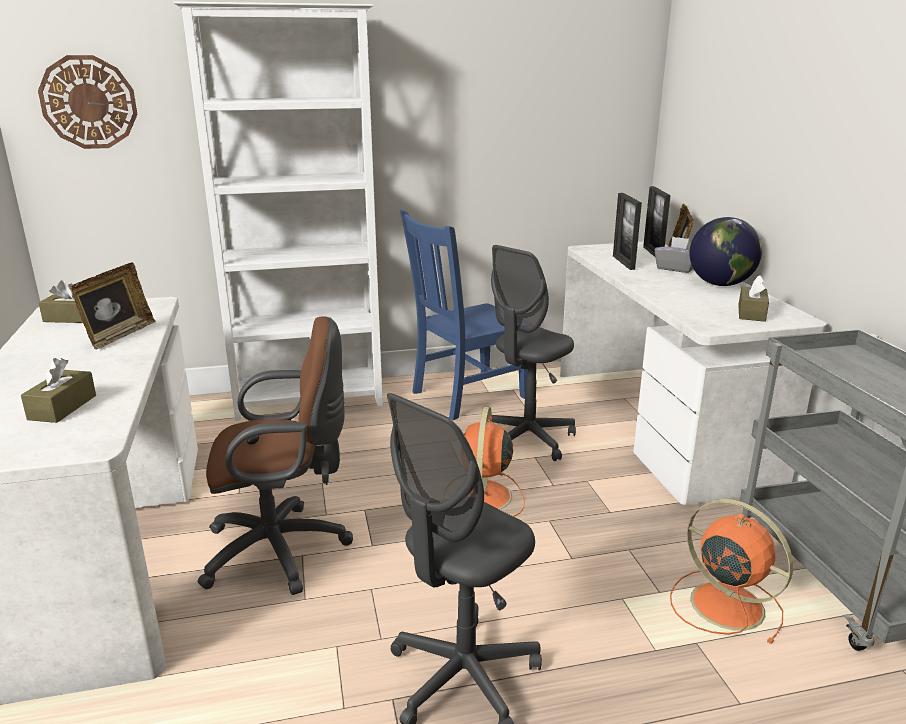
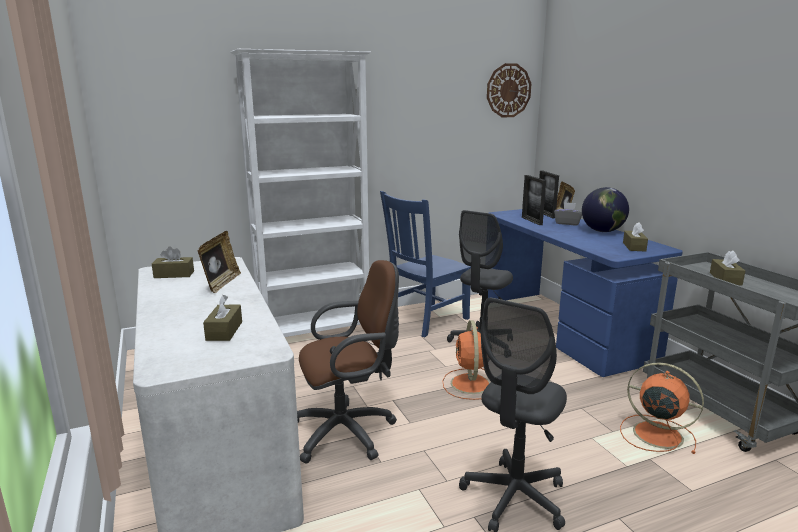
camera: 10 degrees left, 5 degrees down
wall clock [38,55,137,149] -> wall clock moved to [487,63,531,118]
white desk [560,242,827,505] -> blue desk [487,209,683,377]
none -> brown tissue box [710,250,745,285]

